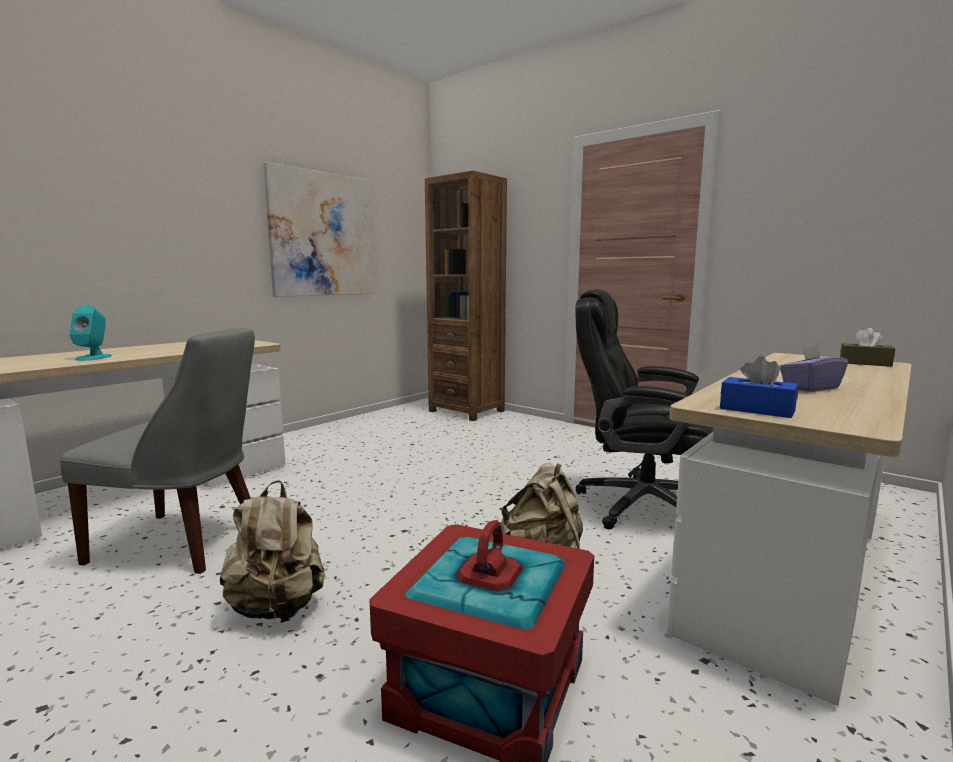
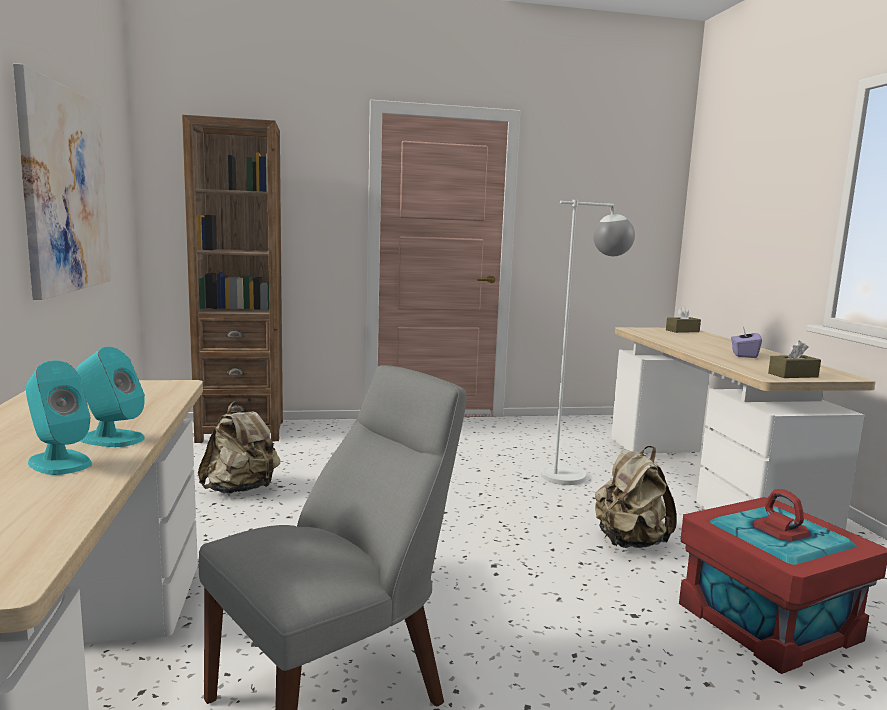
camera: 50 degrees left, 0 degrees up
beige backpack [220,480,325,623] -> beige backpack moved to [198,402,280,494]
black office chair [575,289,713,529] -> white floor lamp [541,200,635,485]
blue tissue box [720,356,798,418] -> brown tissue box [768,341,821,378]
none -> turquoise speaker [76,347,145,447]

